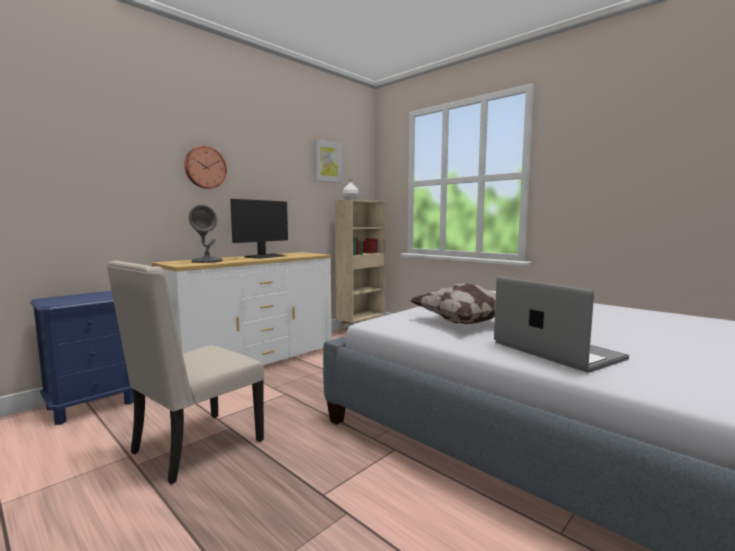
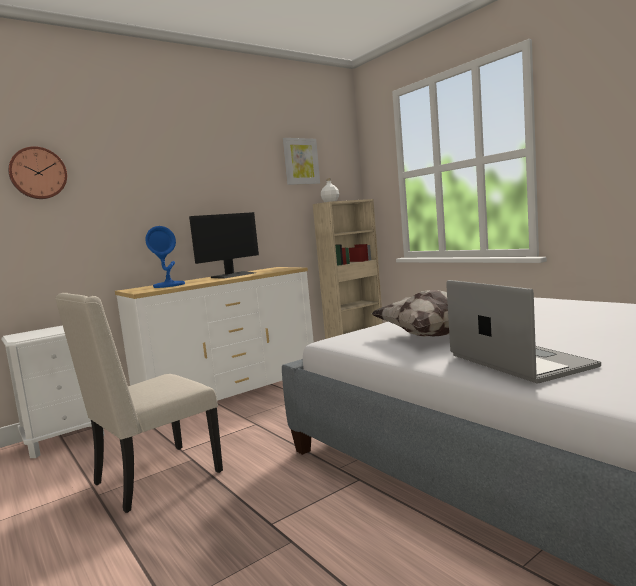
camera: 10 degrees right, 0 degrees up
blue nightstand [30,291,134,425] -> white nightstand [1,325,105,458]
wall clock [184,146,227,189] -> wall clock moved to [8,146,67,199]
grey table lamp [189,205,223,263] -> blue table lamp [145,226,185,288]

